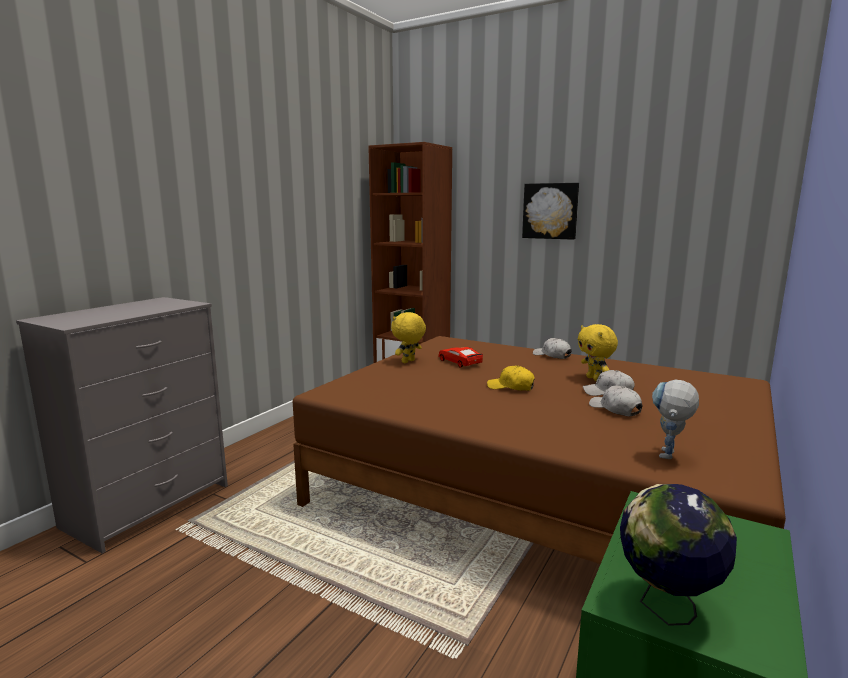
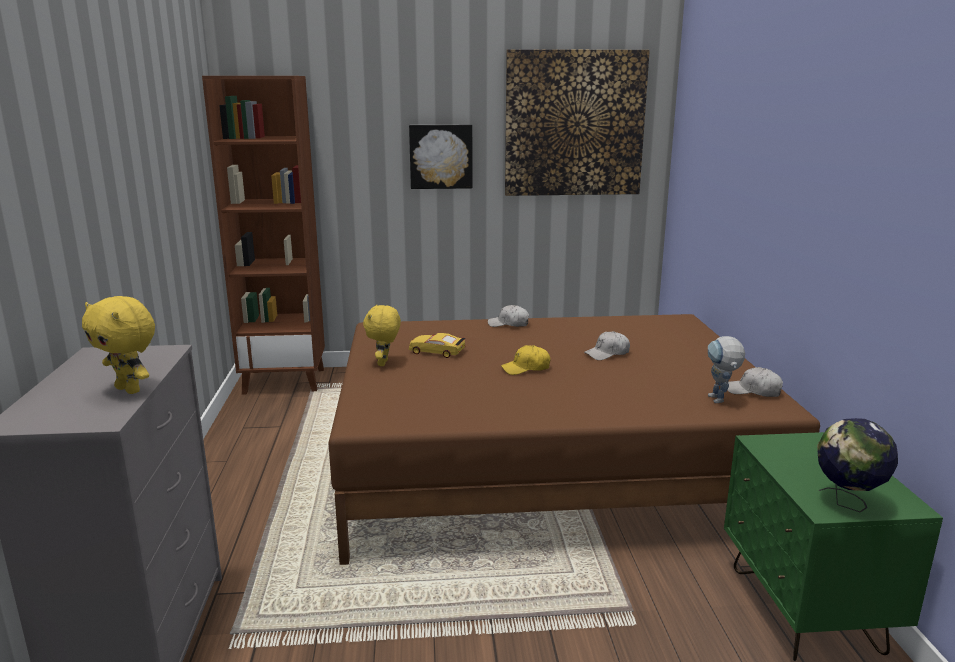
camera: 35 degrees left, 5 degrees up
red toy car [438,347,483,368] -> yellow toy car [409,333,466,358]
yellow plush toy [578,324,618,381] -> yellow plush toy moved to [82,296,155,394]
white cap [589,386,642,416] -> white cap moved to [727,367,783,397]
none -> picture [505,49,650,196]

